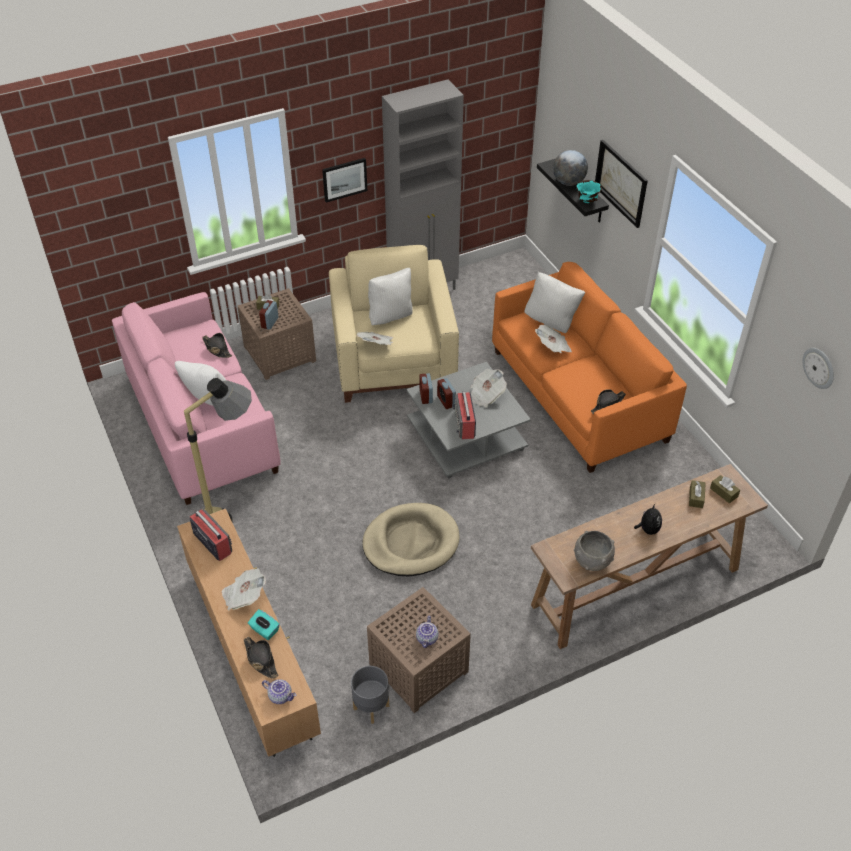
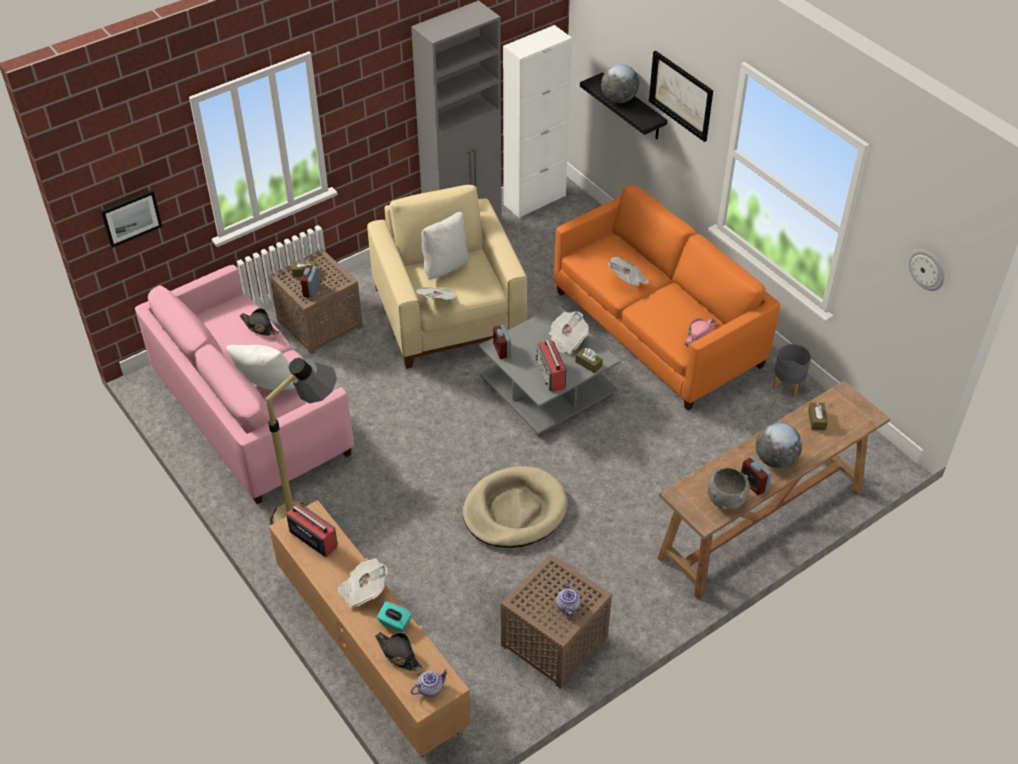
camera: 10 degrees left, 0 degrees up
teapot [262,679,296,704] -> teapot turned 45 degrees counterclockwise [410,669,449,697]
picture [322,158,367,203] -> picture moved to [100,190,162,248]
grey planter [351,666,389,724] -> grey planter moved to [773,344,811,398]
alarm clock [437,378,456,409] -> alarm clock moved to [741,456,771,495]
white pillow [524,272,586,333] -> none
turquoise bowl [577,180,602,203] -> none
black hat [591,389,626,414] -> pink hat [684,318,716,347]
plush toy [634,504,662,535] -> globe [756,423,802,468]
brown tissue box [710,475,740,503] -> brown tissue box moved to [575,348,603,373]
none -> white cabinet [503,25,572,218]

